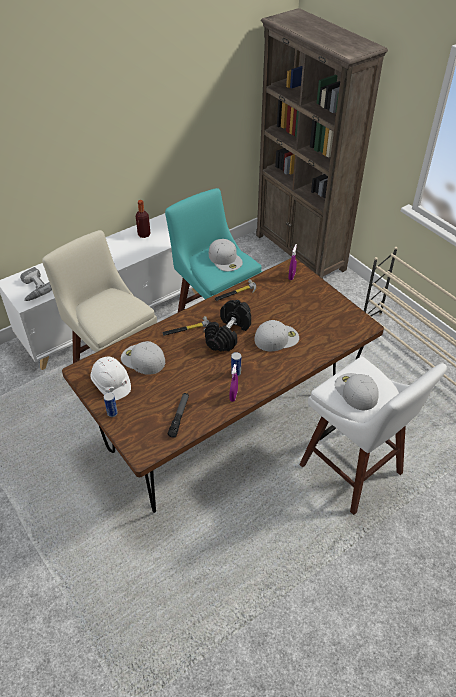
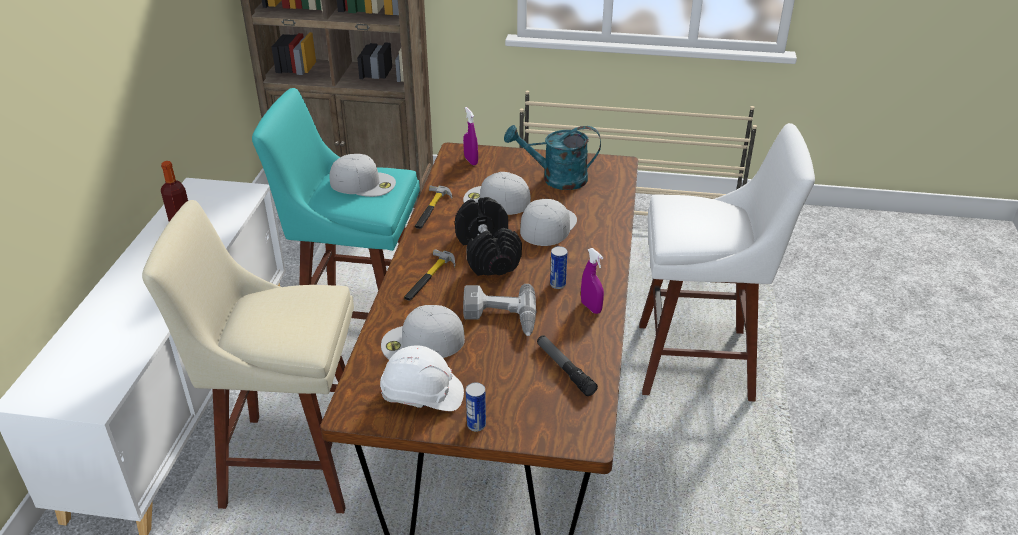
camera: 45 degrees left, 10 degrees down
power drill [20,267,52,301] -> power drill moved to [463,284,536,336]
white cap [335,373,379,410] -> white cap moved to [463,172,531,215]
none -> turquoise watering can [504,125,601,190]

